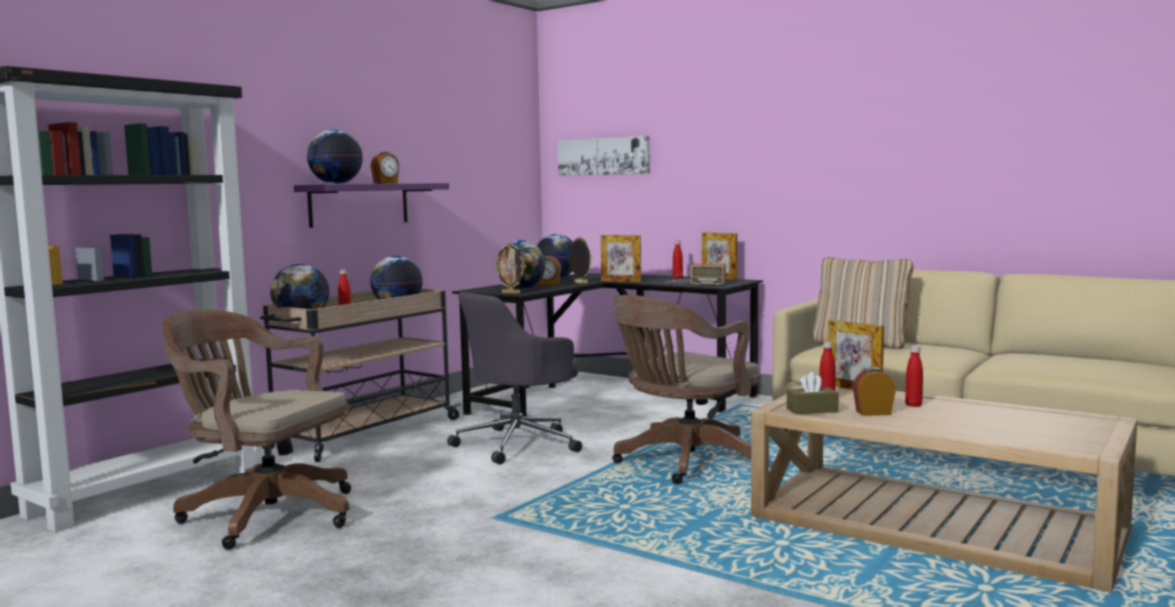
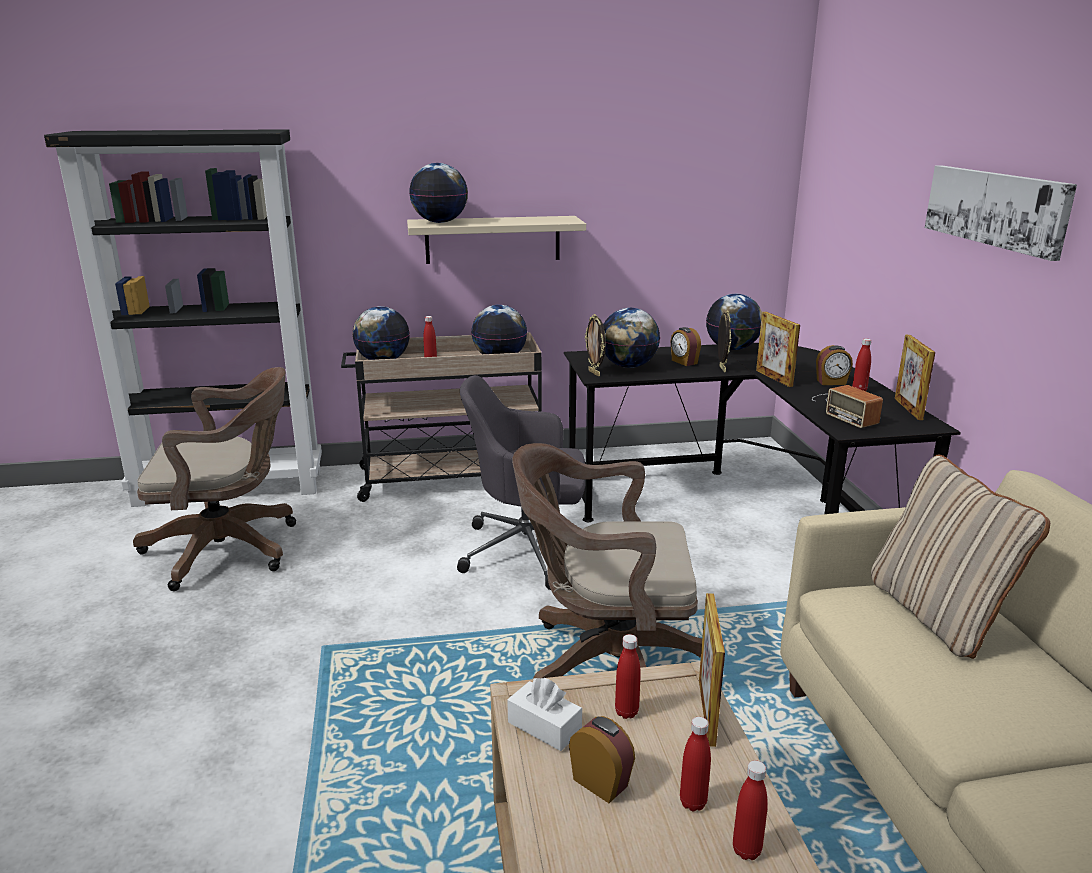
camera: 45 degrees right, 15 degrees up
brown office chair [161,309,351,550] -> brown office chair turned 105 degrees clockwise [133,367,296,591]
purple shelf [294,183,449,228] -> beige shelf [407,216,586,264]
alarm clock [371,152,399,184] -> alarm clock moved to [816,345,853,385]
picture [558,136,650,176] -> picture moved to [925,165,1077,261]
brown tissue box [787,372,839,414] -> white tissue box [507,678,582,751]
none -> red bottle [733,760,768,860]

